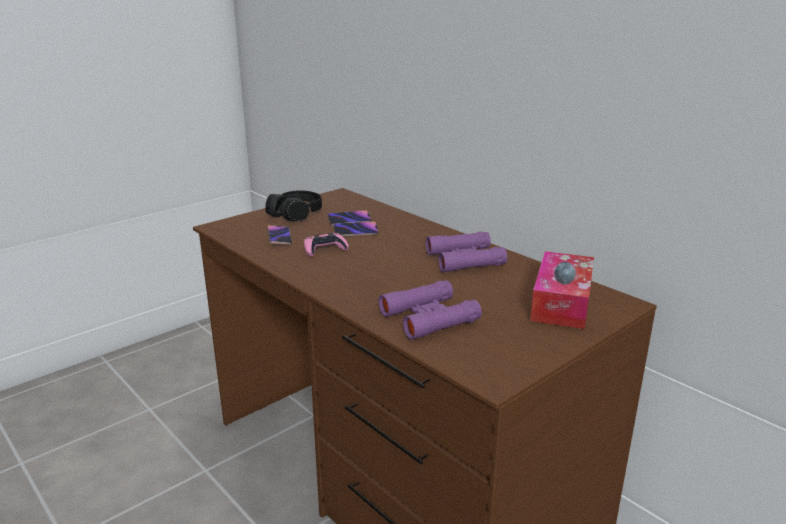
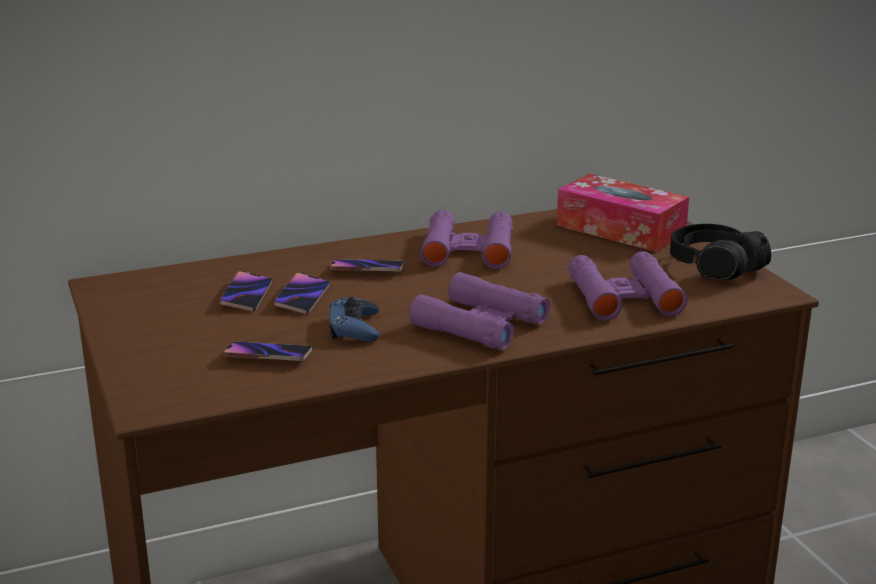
camera: 70 degrees left, 0 degrees up
black headphones [265,190,322,221] -> black headphones moved to [670,224,771,280]
pink game controller [304,233,349,256] -> blue game controller [329,297,380,342]
none -> phone [330,259,404,271]
none -> purple binoculars [409,272,550,350]

